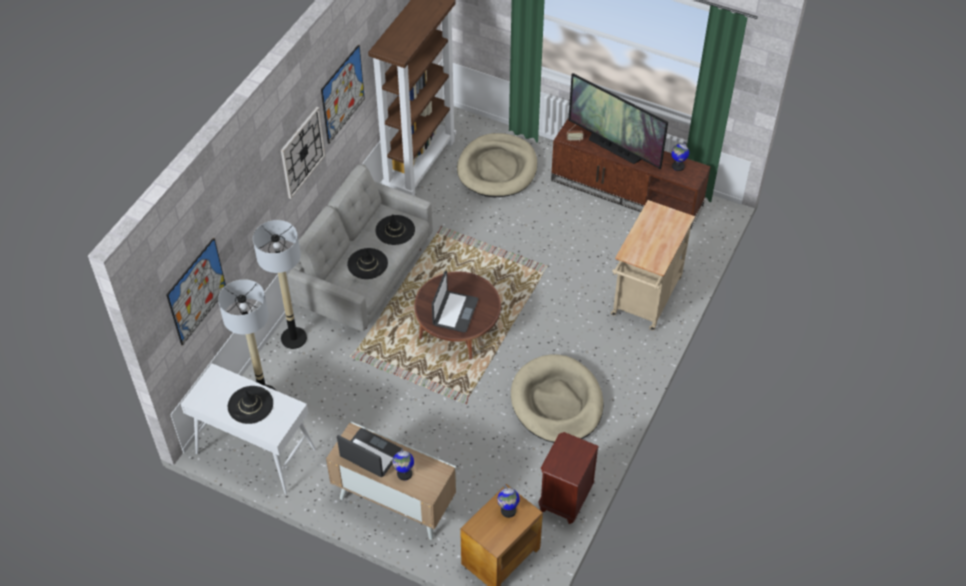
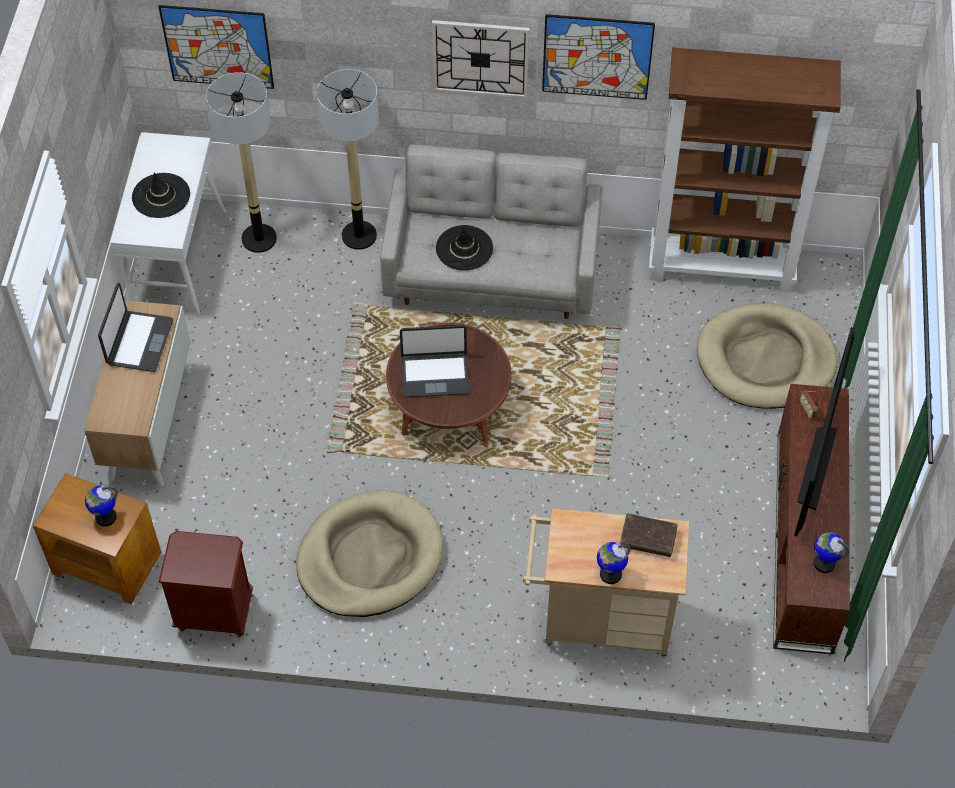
camera: 70 degrees right, 5 degrees up
black hat [375,214,415,245] -> none
globe [392,448,414,480] -> globe moved to [597,542,631,584]
none -> brown book [620,513,678,557]

